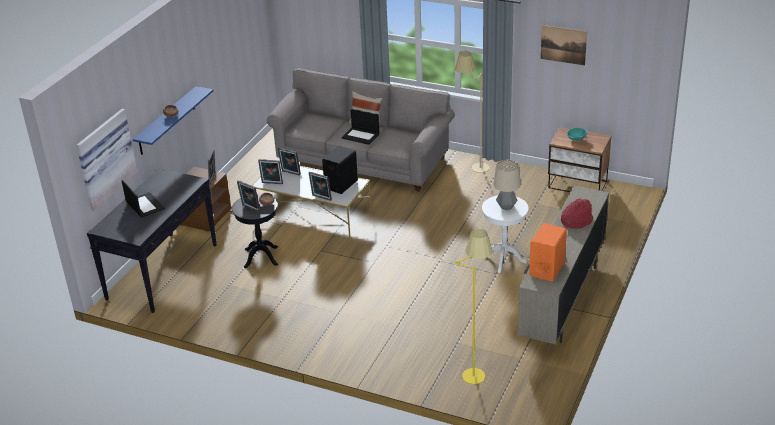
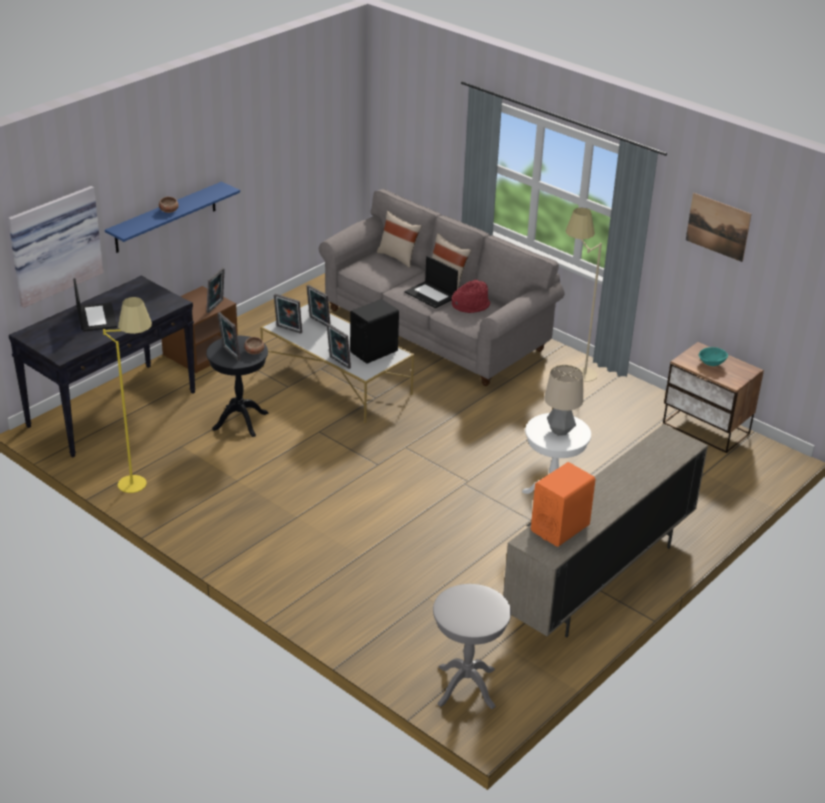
camera: 15 degrees right, 0 degrees up
yellow floor lamp [456,229,492,384] -> yellow floor lamp moved to [103,297,152,493]
red hat [561,198,593,229] -> red hat moved to [452,280,490,313]
none -> beige pillow [377,211,422,268]
none -> grey side table [433,584,511,709]

